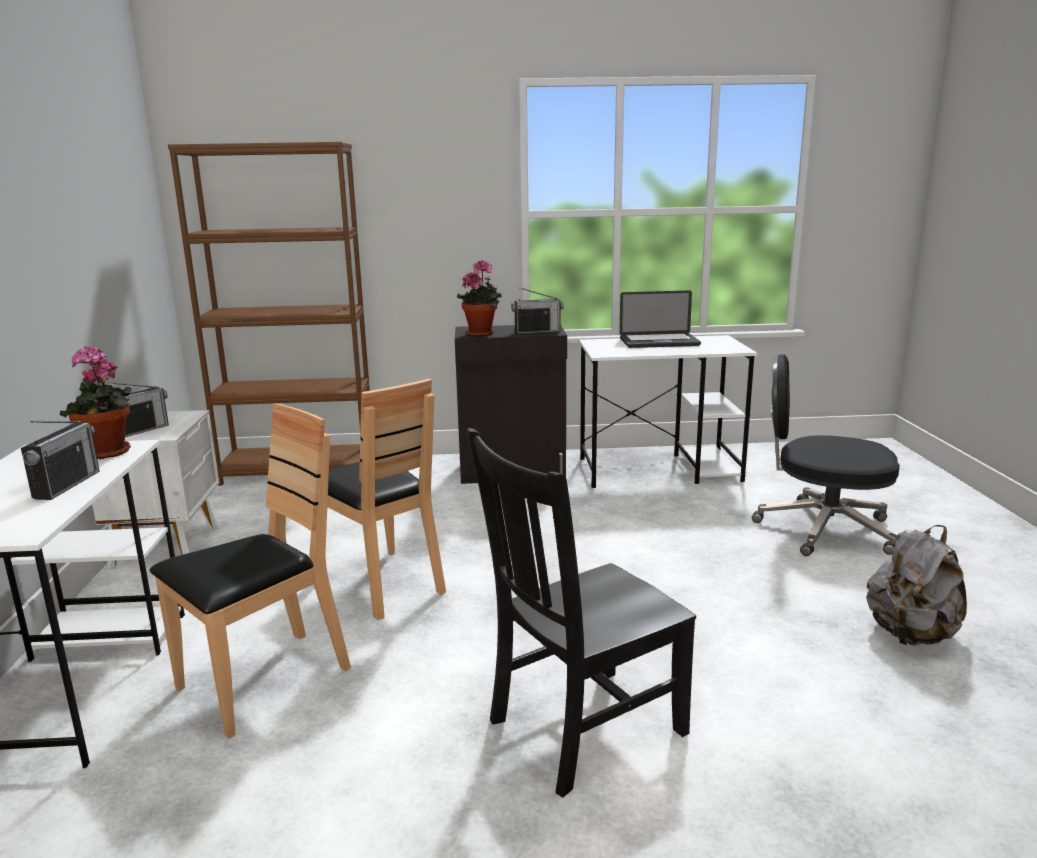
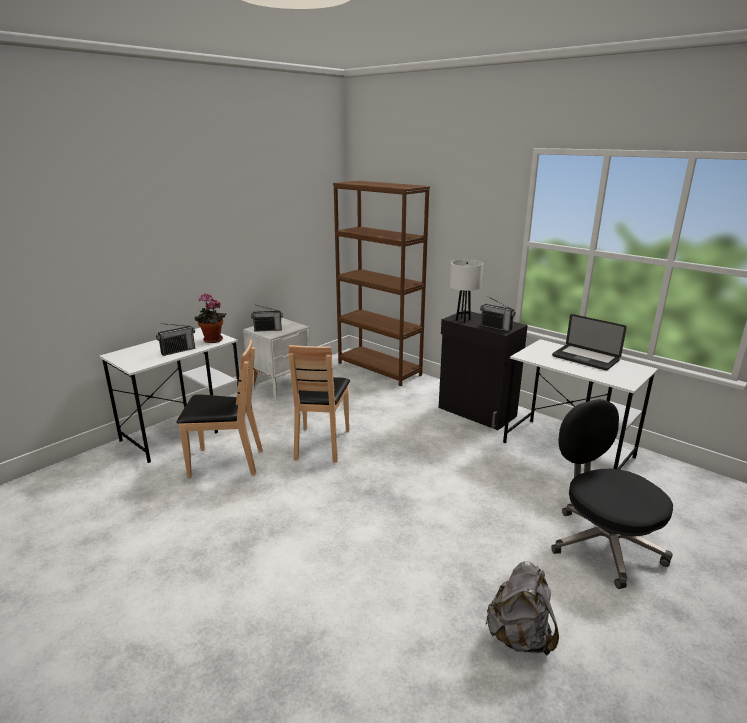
camera: 45 degrees right, 5 degrees up
potted plant [457,260,502,337] -> white table lamp [450,259,483,322]
black chair [466,428,696,797] -> none

